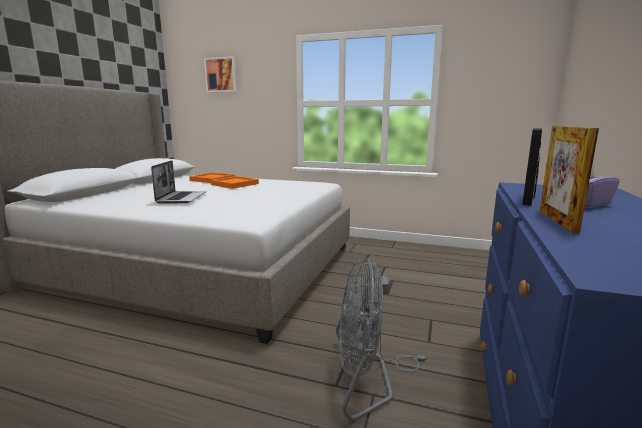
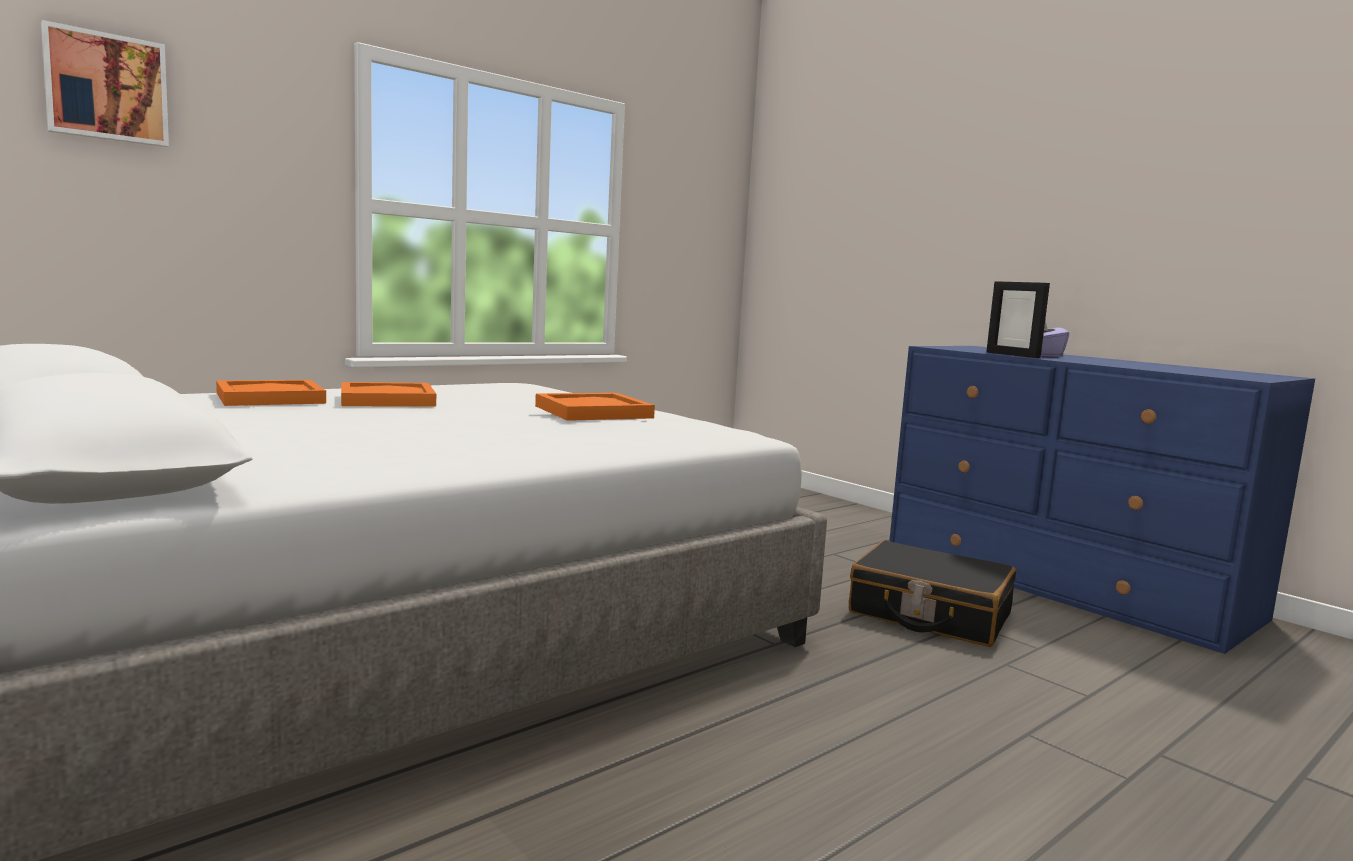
camera: 60 degrees left, 5 degrees down
laptop [151,160,207,204] -> none
grey fan [336,258,426,424] -> black suitcase [849,540,1016,647]
picture frame [540,126,599,234] -> none
none -> orange tray [535,393,655,421]

